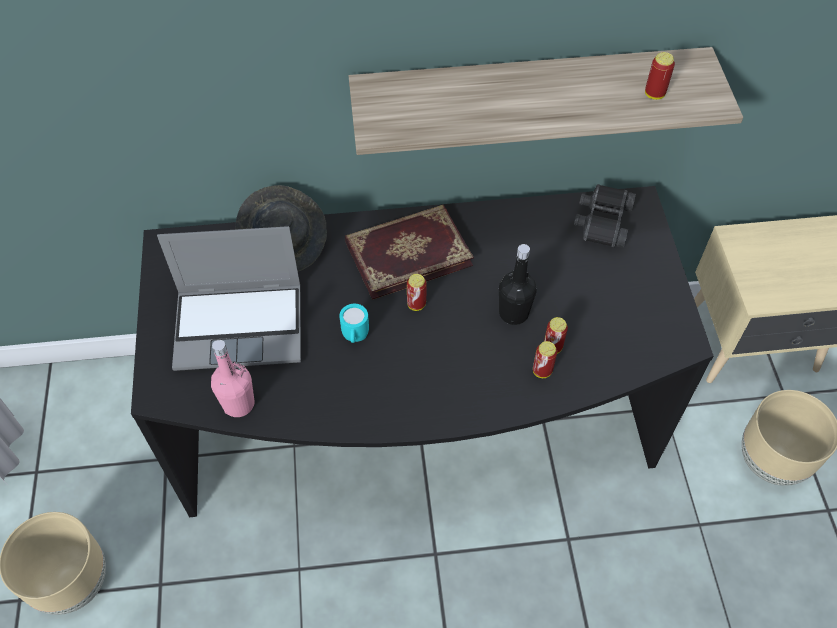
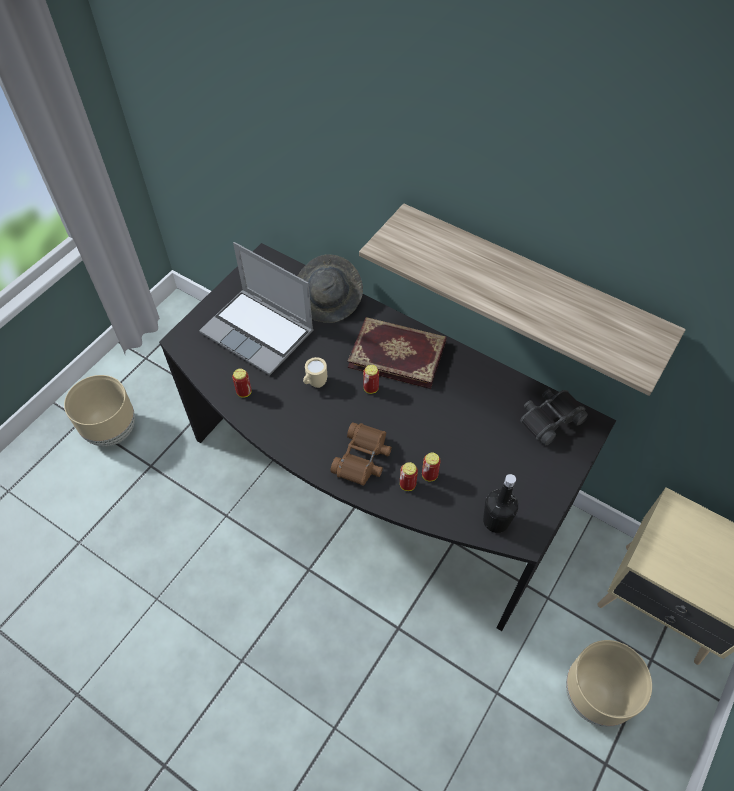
camera: 40 degrees right, 0 degrees up
pink bottle [211,340,255,417] -> none
turquoise mug [339,304,369,343] -> beige mug [303,357,327,388]
black bottle [499,244,537,325] -> black bottle moved to [483,474,518,533]
can [645,52,675,100] -> can moved to [232,369,252,398]
none -> brown binoculars [330,422,392,486]

